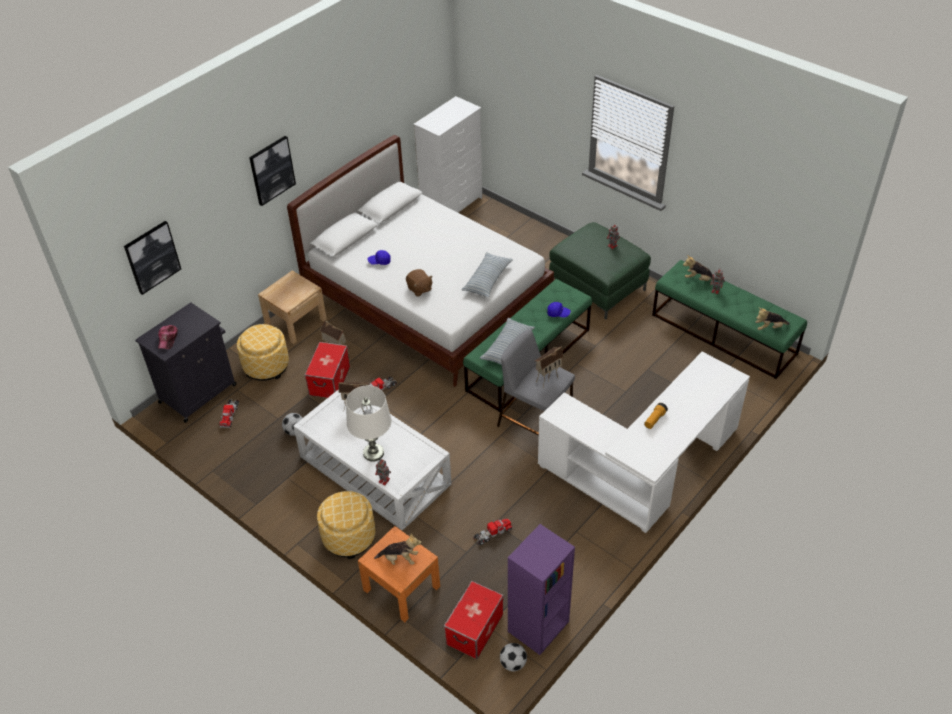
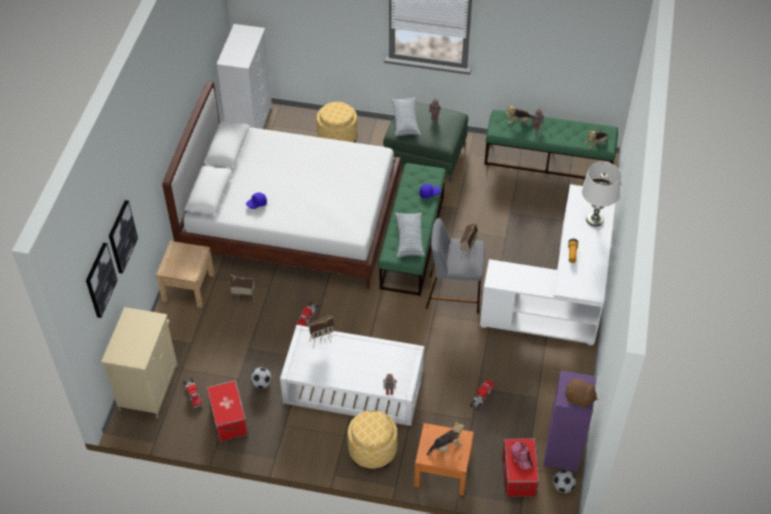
camera: 30 degrees left, 5 degrees up
black cabinet [135,302,237,423] -> beige cabinet [101,307,178,418]
cap [158,325,178,349] -> cap moved to [510,442,533,469]
ottoman [237,324,289,381] -> ottoman moved to [317,102,357,143]
picture [249,136,296,206] -> picture moved to [109,200,138,274]
storage box [305,342,350,398] -> storage box moved to [207,380,248,442]
white table lamp [346,385,392,462] -> white table lamp moved to [582,162,621,226]
brown plush toy [406,269,433,297] -> brown plush toy moved to [565,378,597,408]
pillow [461,252,513,298] -> pillow moved to [391,97,421,136]

